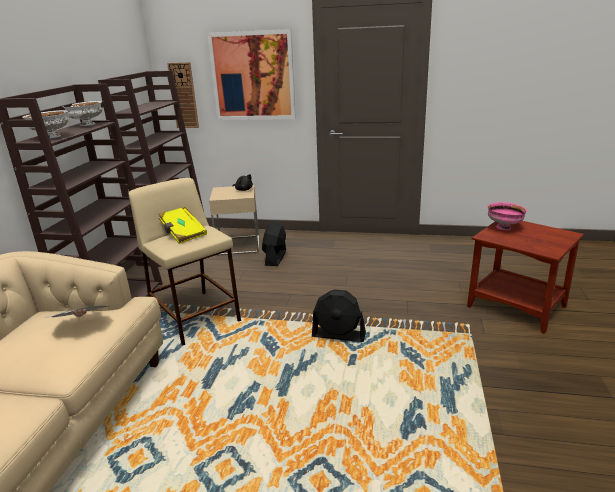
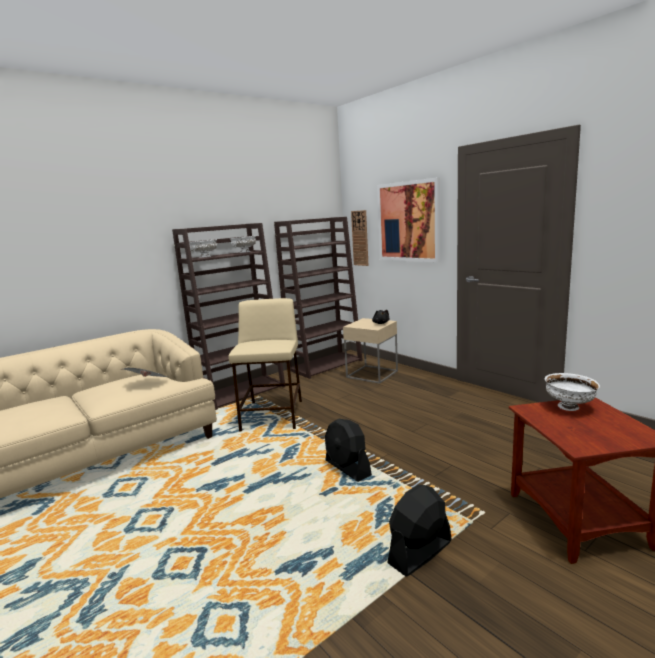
camera: 40 degrees right, 10 degrees down
yellow book [158,207,207,244] -> none
black fan [262,220,286,266] -> black fan moved to [387,485,452,577]
pink bowl [487,202,527,230] -> white bowl [545,373,600,411]

